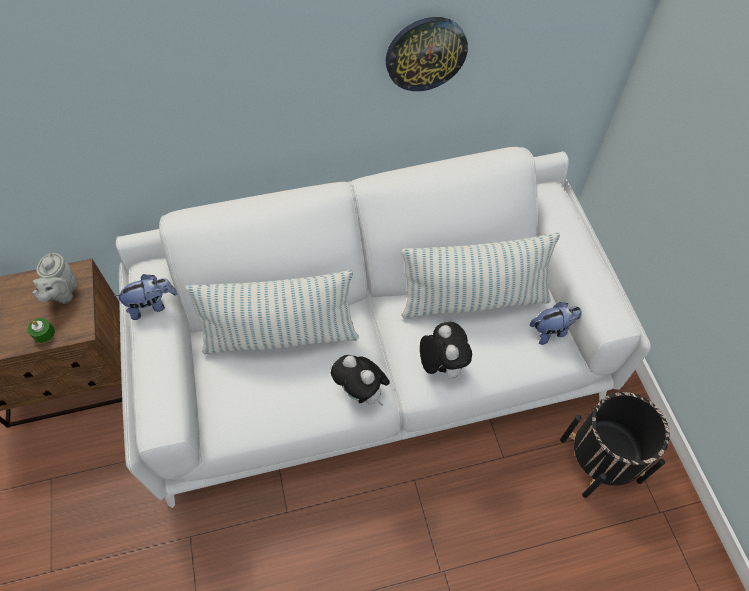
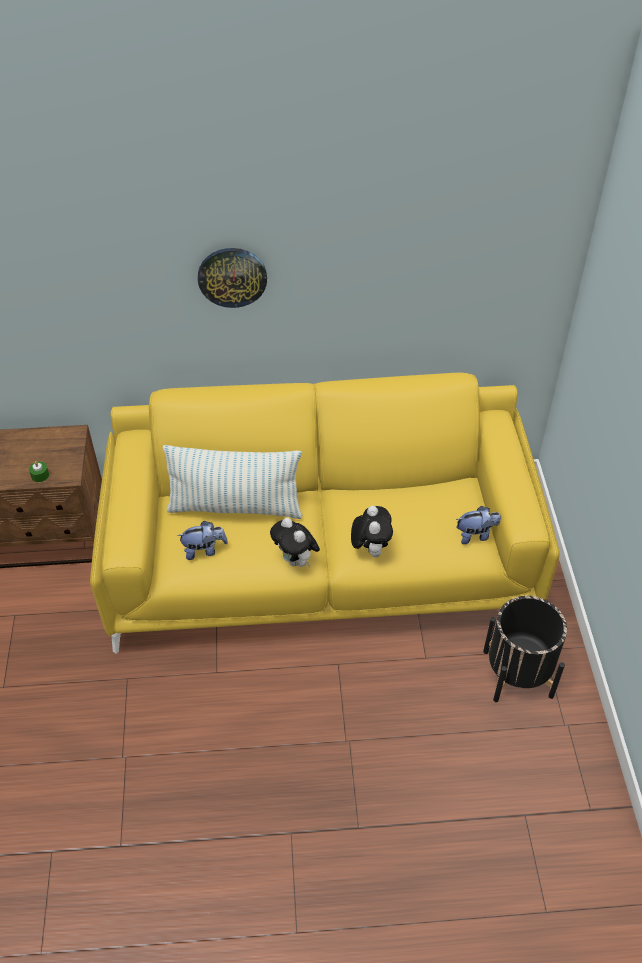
camera: 10 degrees right, 10 degrees down
grey teapot [32,253,78,304] -> none
plush toy [114,274,177,320] -> plush toy moved to [177,521,228,560]
white sofa [116,147,651,508] -> yellow sofa [90,373,560,654]
wall clock [386,17,468,91] -> wall clock moved to [198,248,267,308]
pillow [401,233,560,318] -> none

